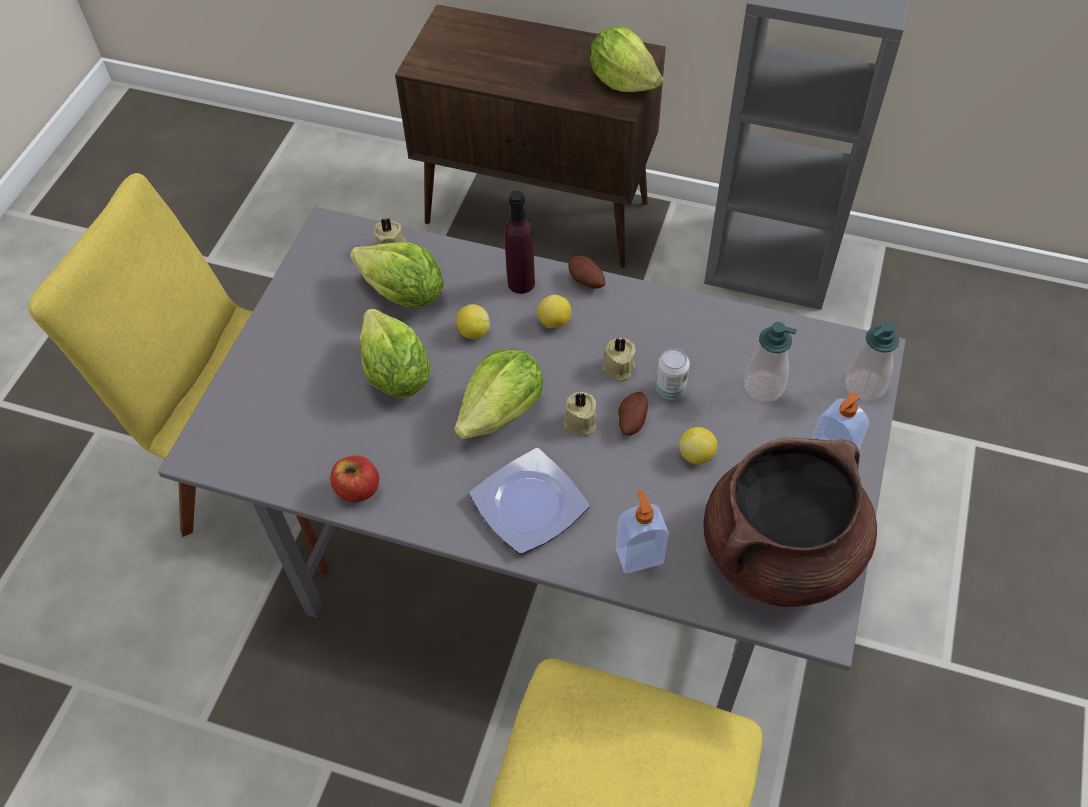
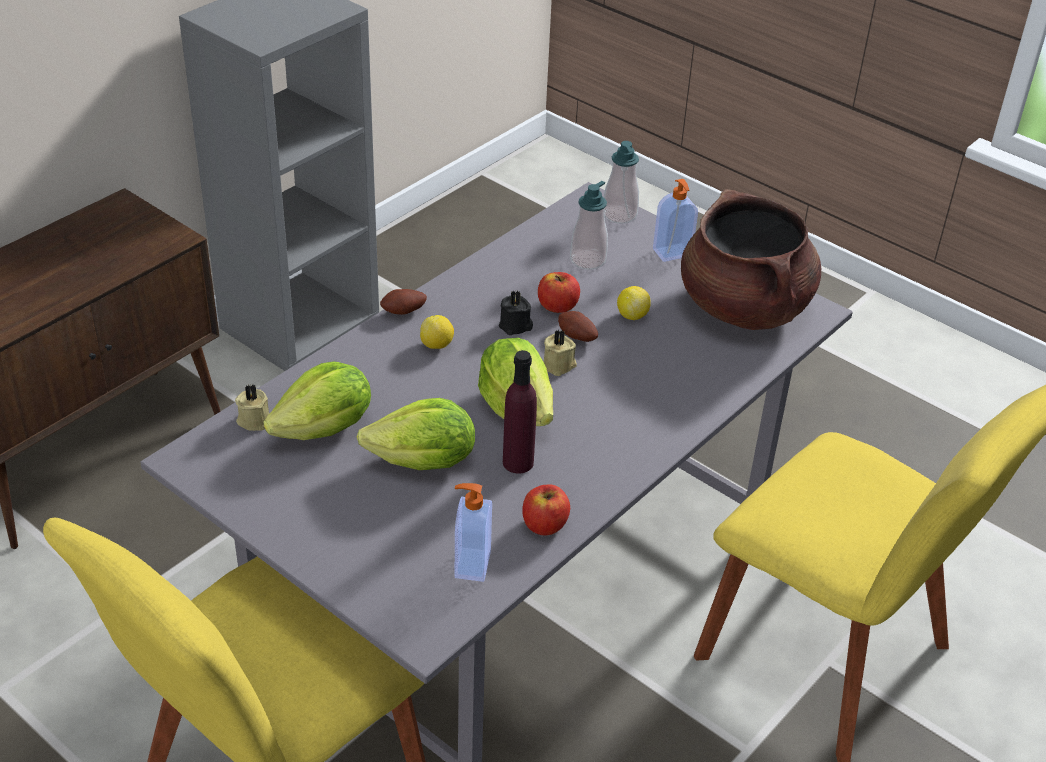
camera: 70 degrees left, 15 degrees down
lemon [456,304,490,339] -> none
plate [469,448,590,554] -> none
purple bottle [504,190,535,294] -> purple bottle moved to [503,350,537,474]
lettuce [590,26,663,92] -> none
beige candle [602,338,636,382] -> black candle [499,290,533,335]
soap dispenser [616,490,669,574] -> soap dispenser moved to [455,483,492,582]
can [656,348,690,399] -> apple [538,272,580,313]

